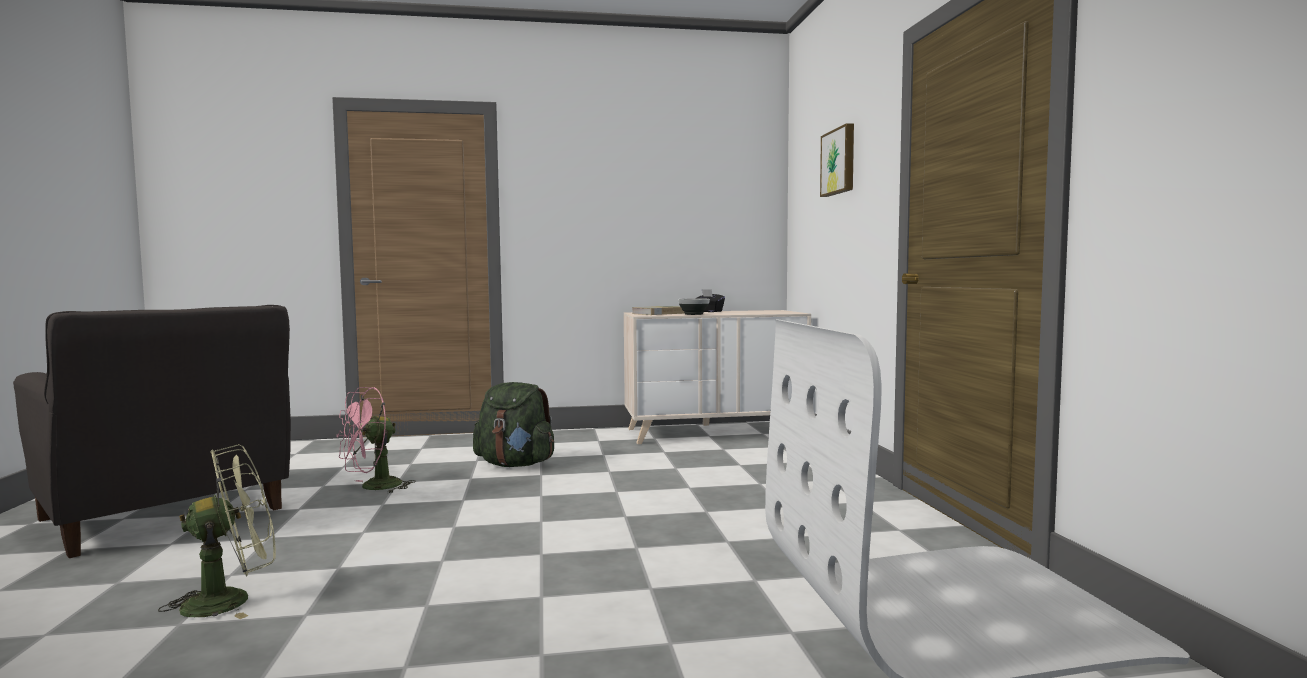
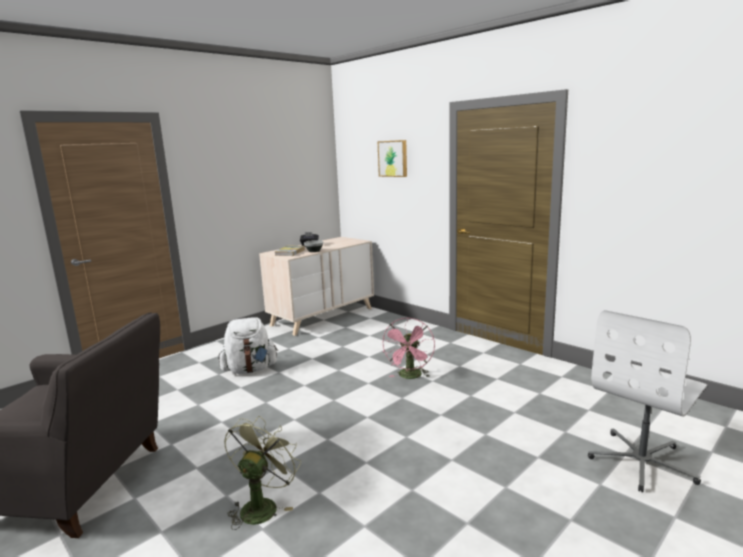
camera: 35 degrees left, 10 degrees up
pink fan [337,387,415,494] -> pink fan moved to [382,318,435,379]
green backpack [473,382,554,467] -> white backpack [219,317,278,374]

